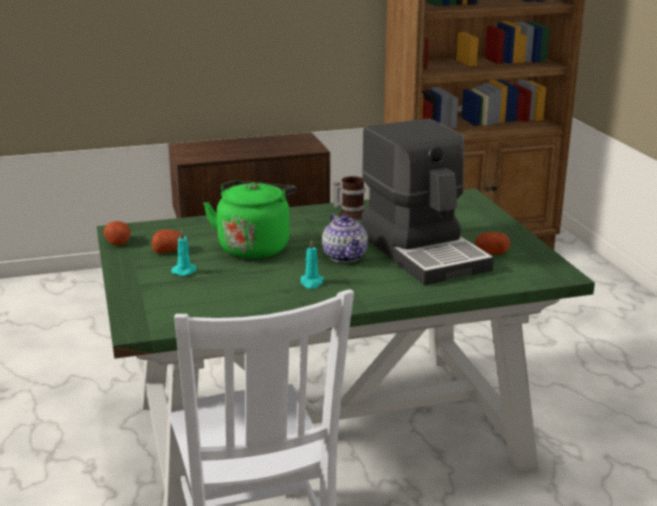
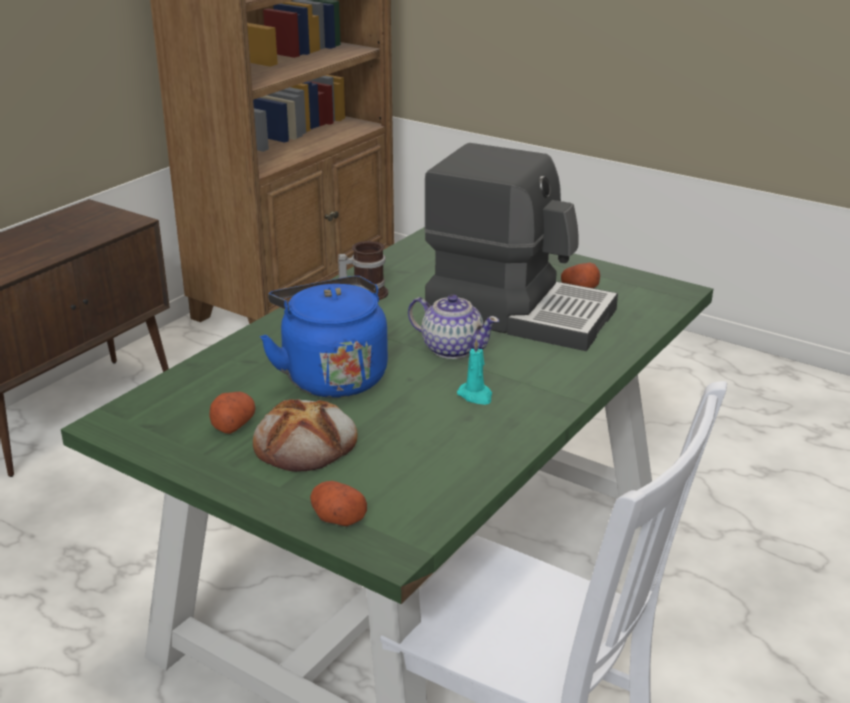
camera: 40 degrees left, 5 degrees up
potato [103,221,131,246] -> potato moved to [310,481,367,526]
turquoise candle [171,230,197,276] -> bread [253,399,357,472]
green kettle [203,181,296,259] -> blue kettle [260,276,388,398]

